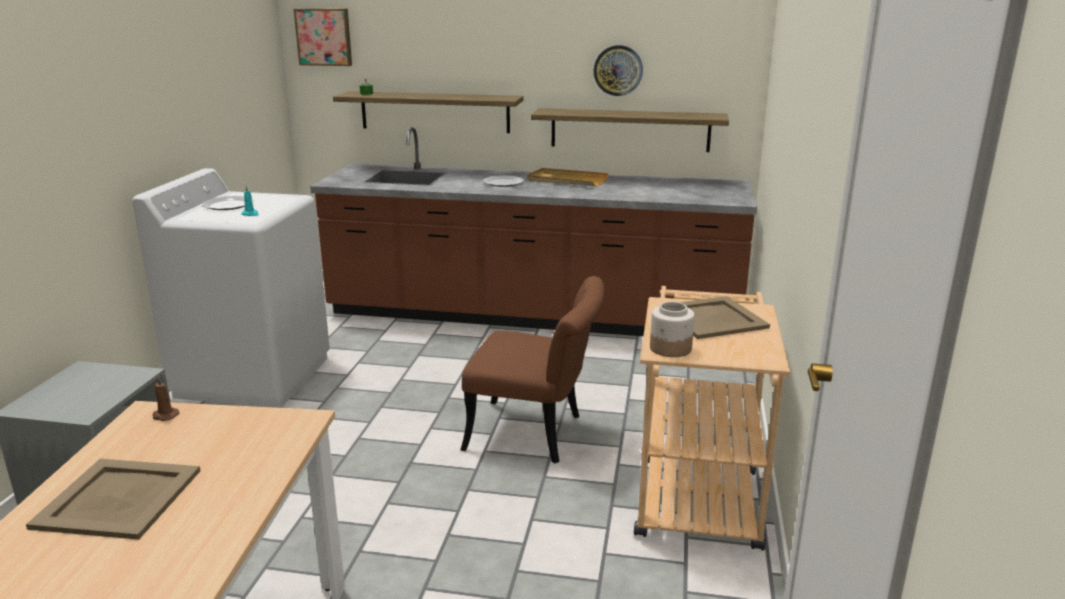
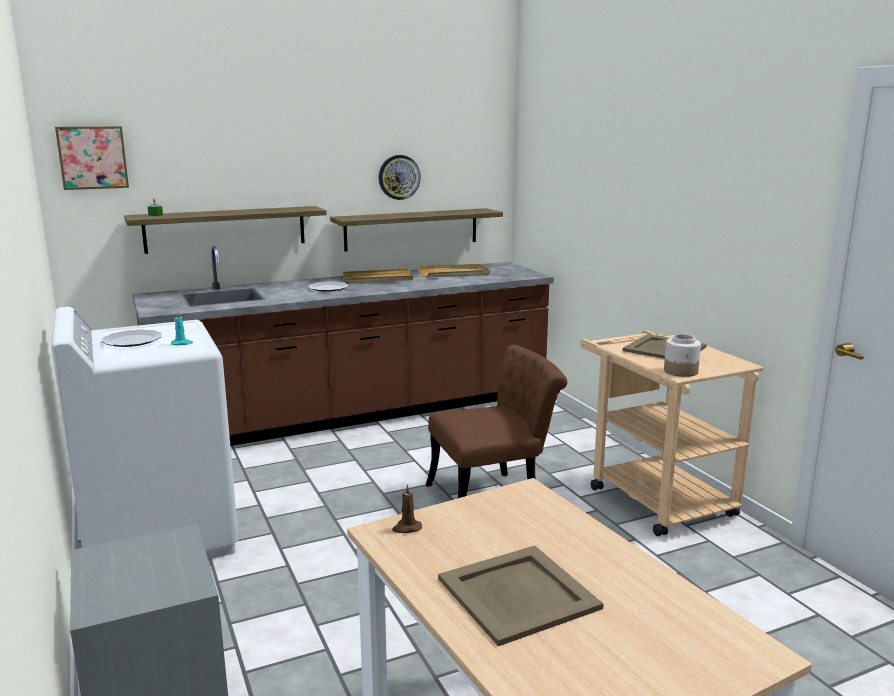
camera: 35 degrees left, 5 degrees down
none -> beige tray [418,264,490,278]

